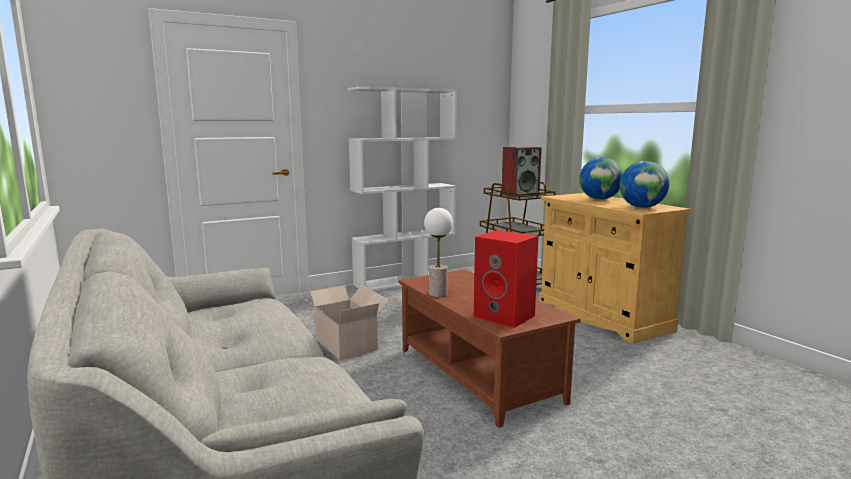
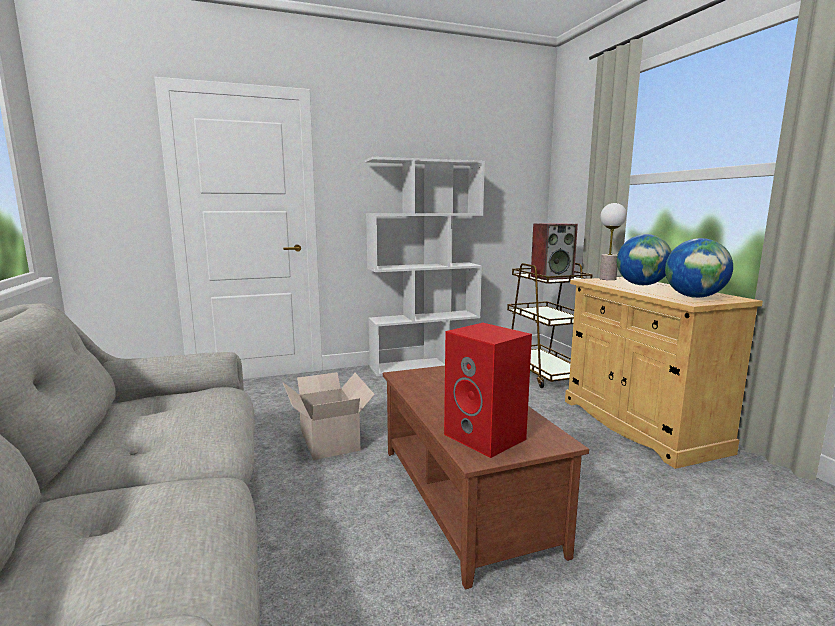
camera: 10 degrees right, 0 degrees up
table lamp [424,208,453,297] -> table lamp moved to [600,203,627,280]

